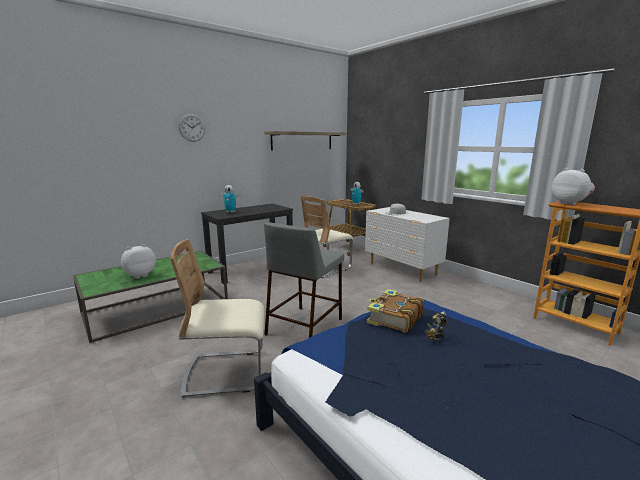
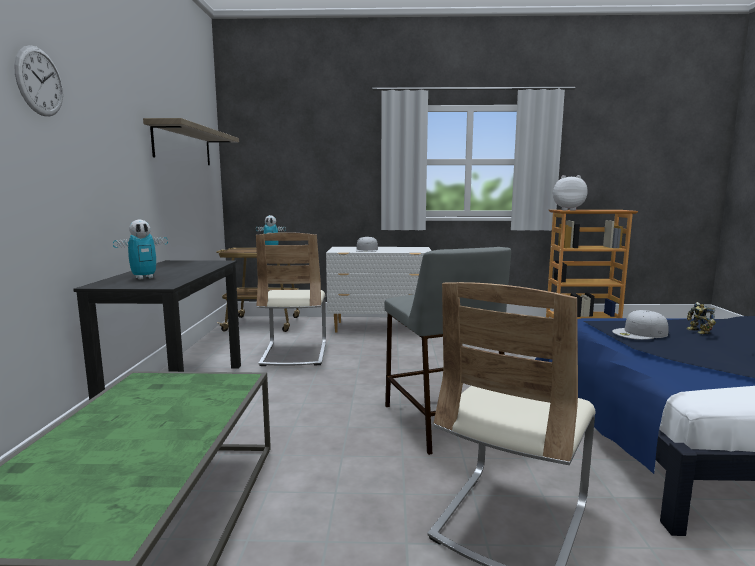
camera: 50 degrees left, 5 degrees down
plush toy [121,244,156,279] -> none
book [367,289,424,333] -> white cap [612,310,669,340]

